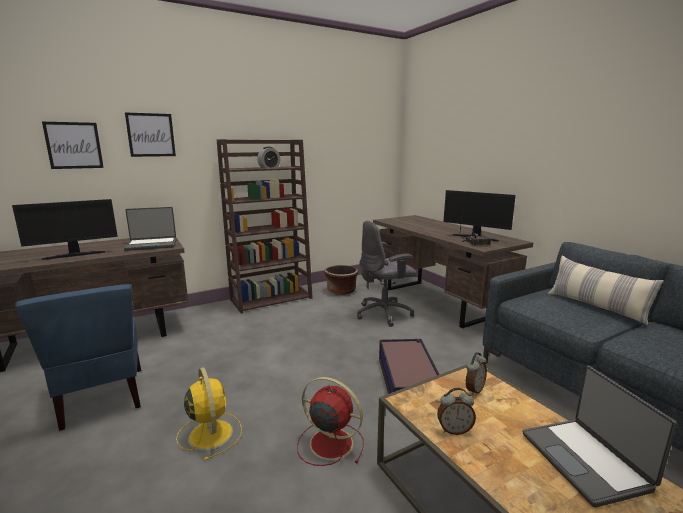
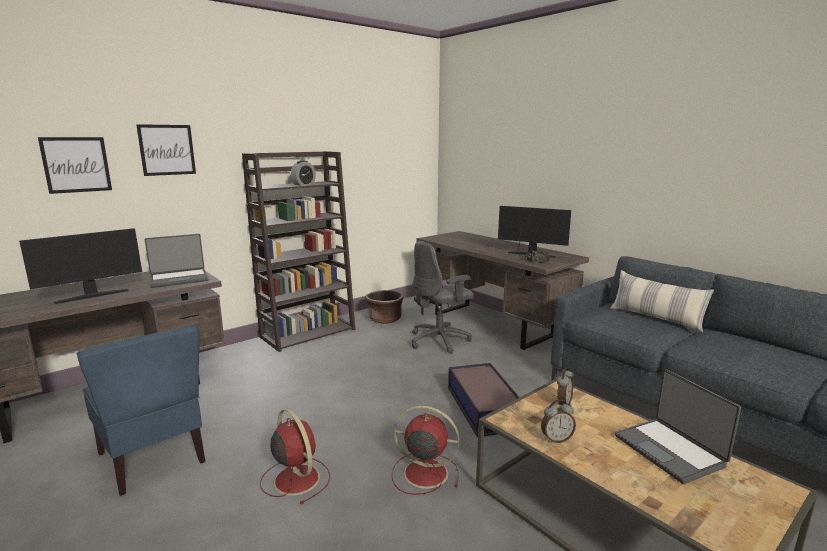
camera: 10 degrees left, 0 degrees up
yellow fan [176,367,242,461] -> red fan [260,408,330,505]

